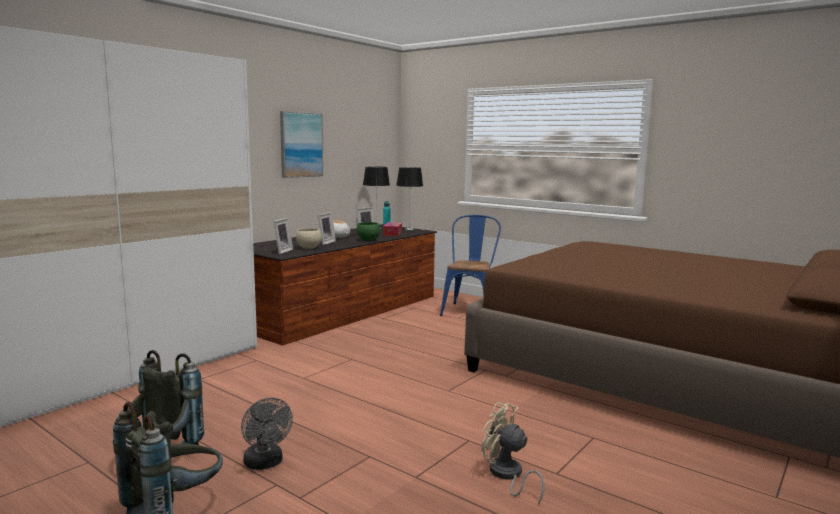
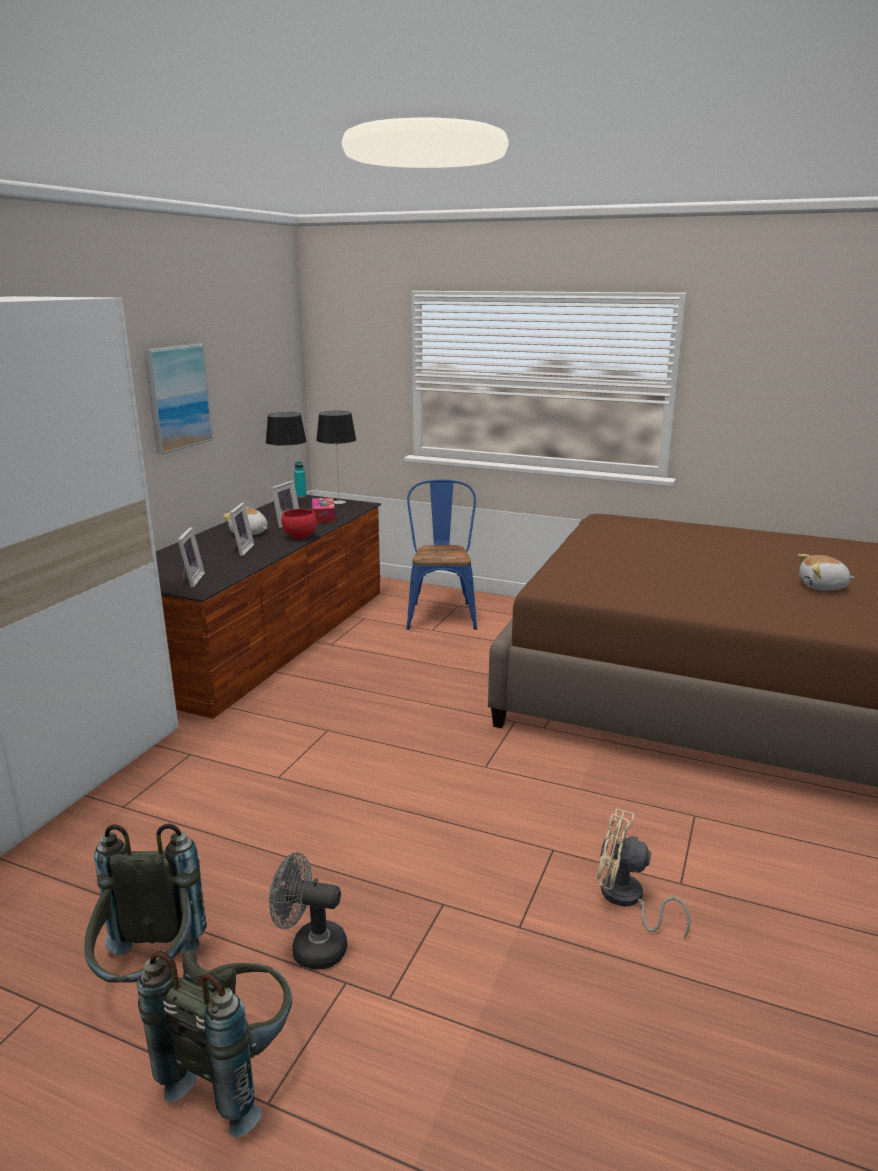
camera: 15 degrees left, 10 degrees up
grey fan [241,398,293,470] -> grey fan turned 150 degrees clockwise [269,852,347,970]
beige bowl [296,228,322,249] -> none
green bowl [357,222,380,241] -> red bowl [282,509,317,539]
none -> plush toy [798,554,855,590]

